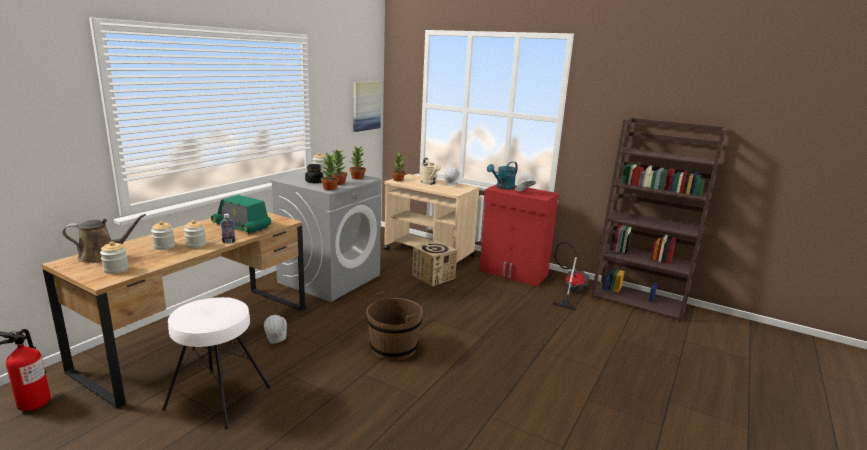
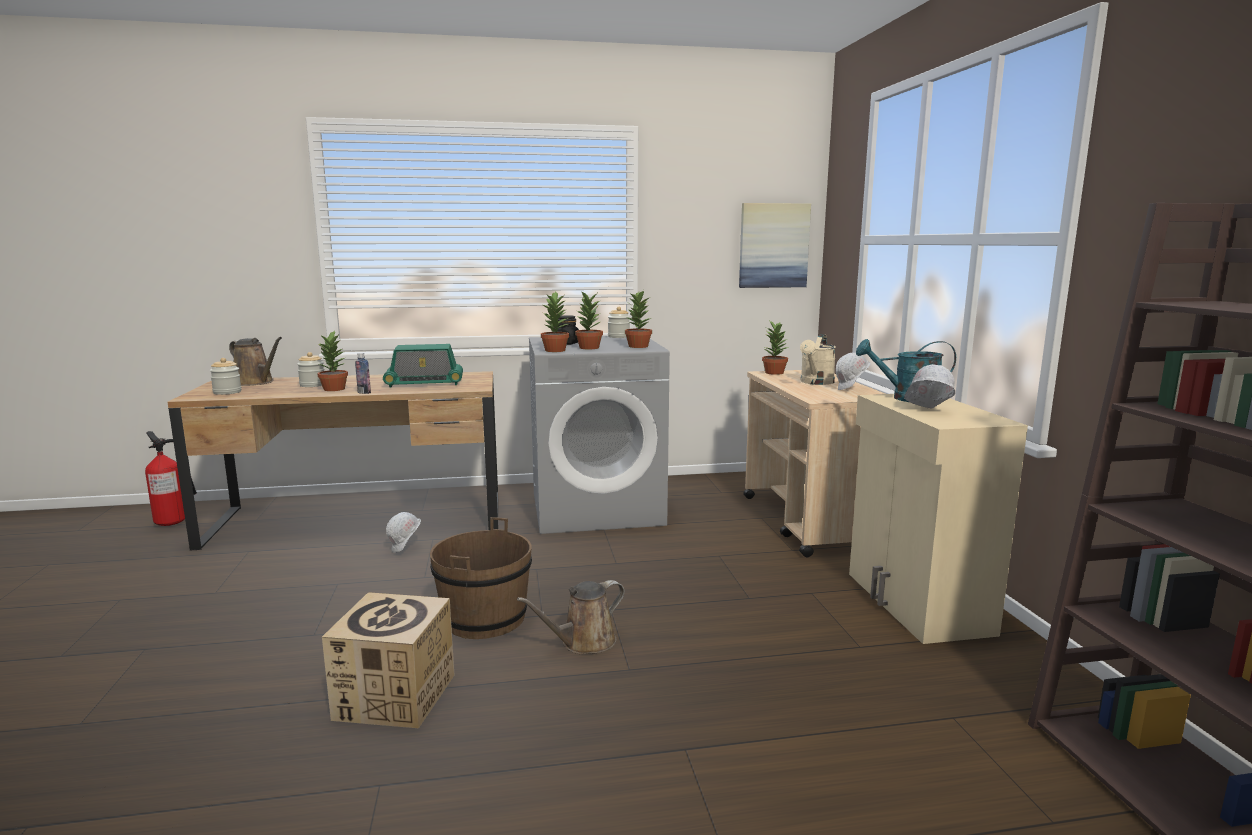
camera: 50 degrees right, 5 degrees down
white stool [162,297,271,430] -> none
jar [184,220,207,248] -> potted plant [317,330,348,391]
radio [211,195,271,234] -> radio turned 90 degrees counterclockwise [383,344,463,388]
cardboard box [412,241,458,286] -> cardboard box moved to [322,592,454,728]
red cabinet [479,184,559,286] -> beige cabinet [849,394,1028,644]
vacuum cleaner [553,242,590,310] -> none
none -> brown watering can [517,580,625,654]

